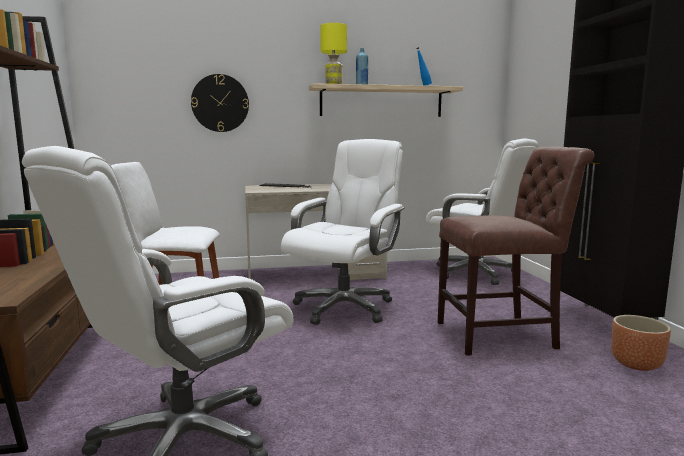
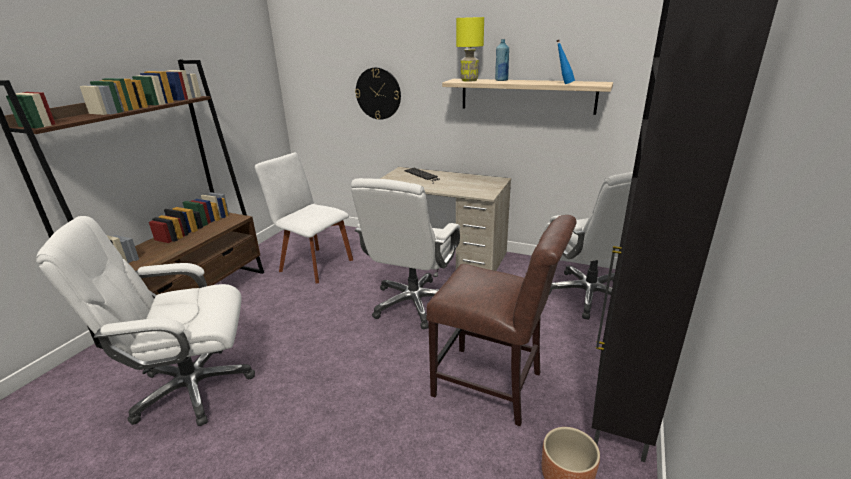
camera: 35 degrees right, 15 degrees up
white office chair [281,139,405,325] -> white office chair turned 135 degrees clockwise [351,178,460,329]

